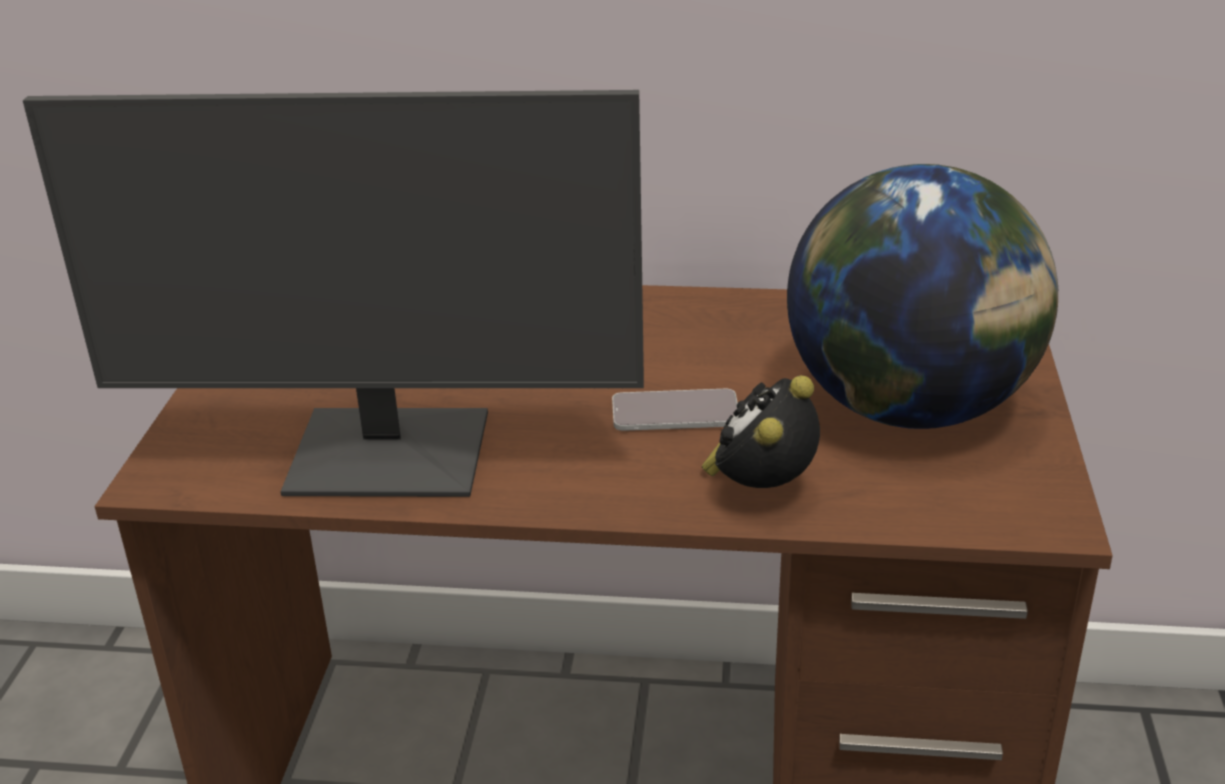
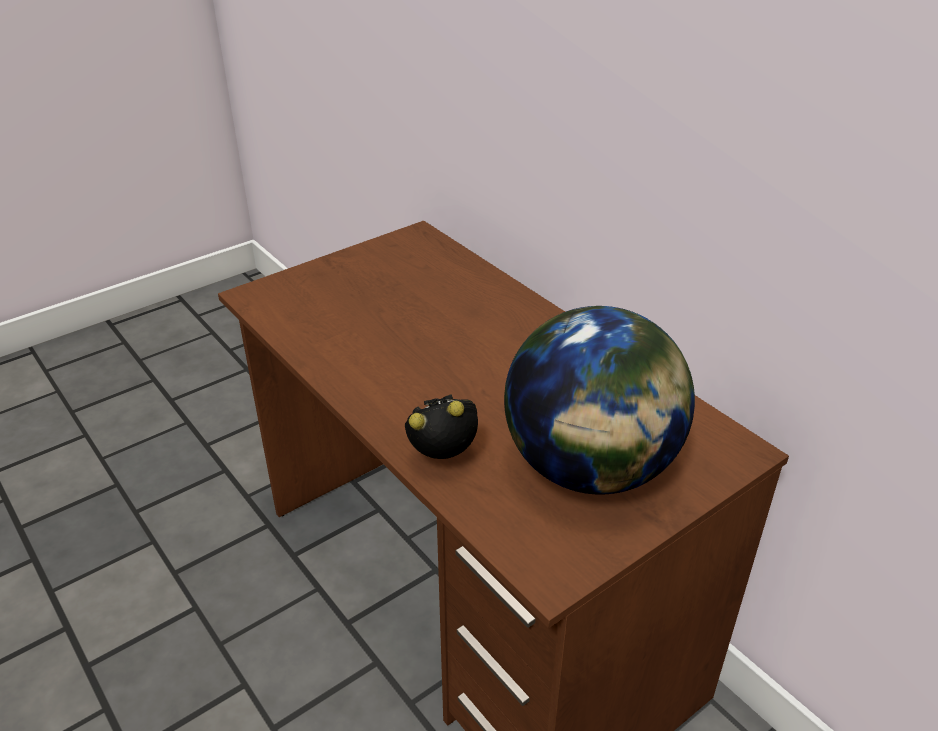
camera: 45 degrees right, 5 degrees up
monitor [23,90,644,497] -> none
phone [612,389,738,431] -> none

